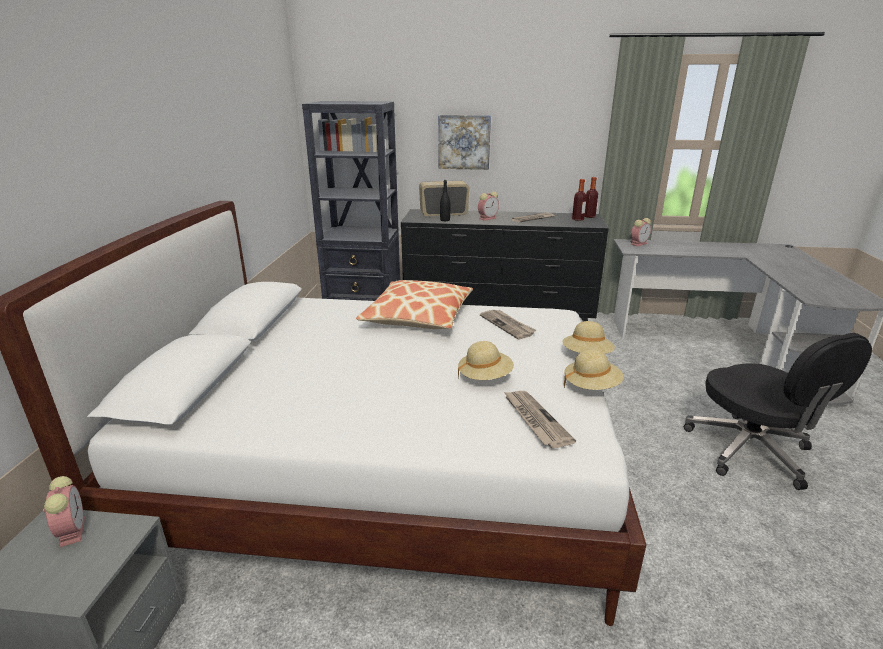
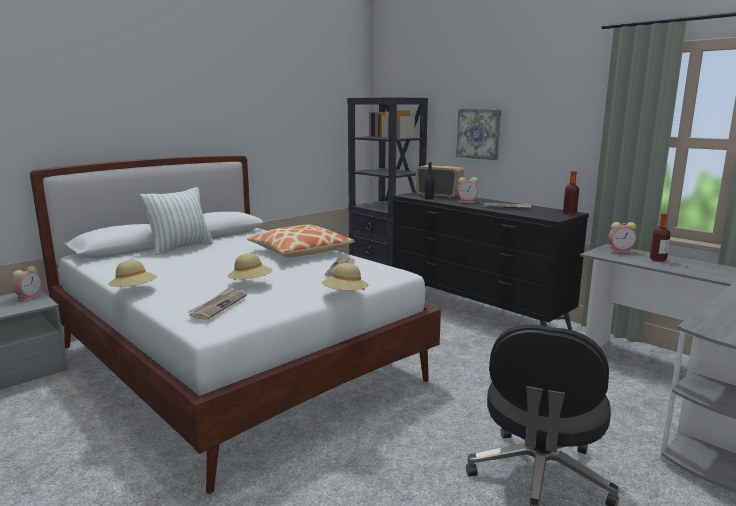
camera: 40 degrees right, 10 degrees down
beige hat [564,349,624,390] -> beige hat moved to [108,260,157,287]
bottle [572,179,587,221] -> bottle moved to [650,213,671,262]
none -> pillow [140,187,213,255]

